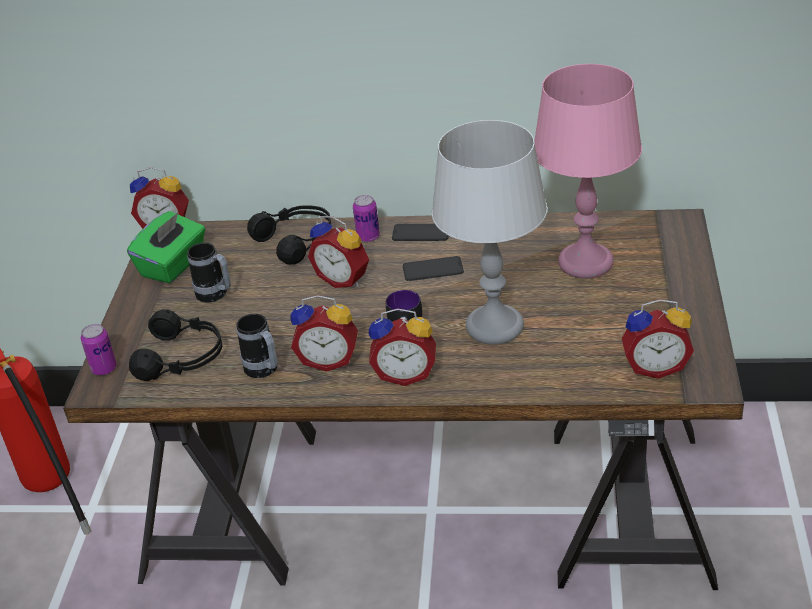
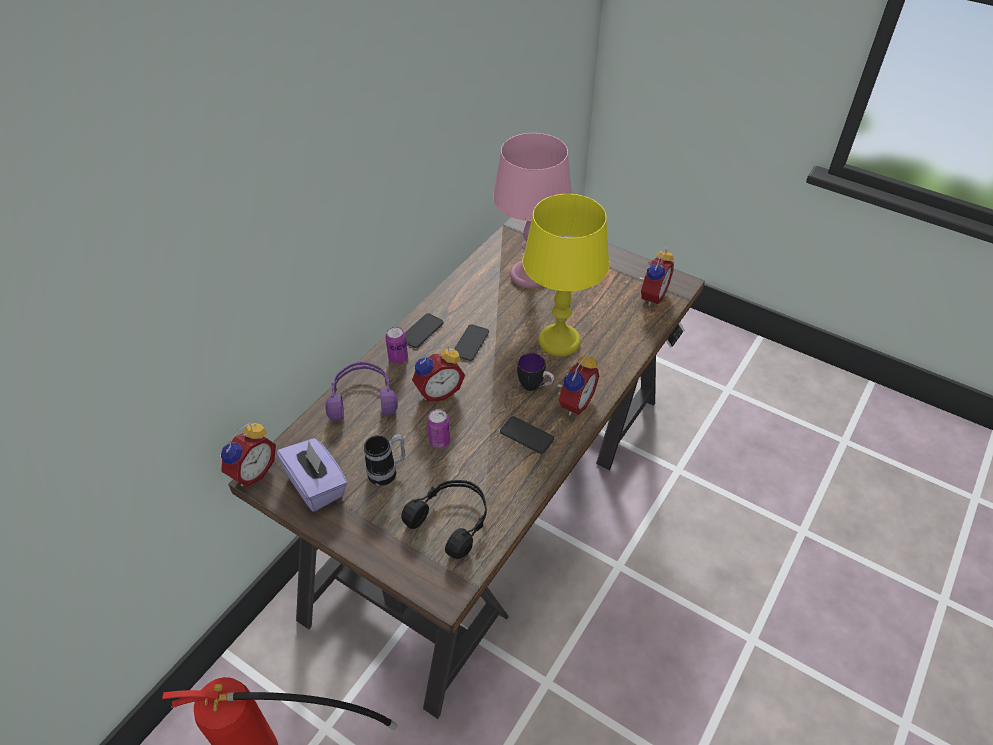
camera: 65 degrees left, 10 degrees up
can [81,324,117,375] -> can moved to [427,409,450,449]
green tissue box [127,211,205,283] -> purple tissue box [276,438,347,512]
mug [236,314,278,378] -> none
black headphones [247,205,331,265] -> purple headphones [325,362,398,421]
alarm clock [290,295,358,372] -> phone [500,416,554,454]
grey table lamp [432,120,547,345] -> yellow table lamp [522,194,610,357]

